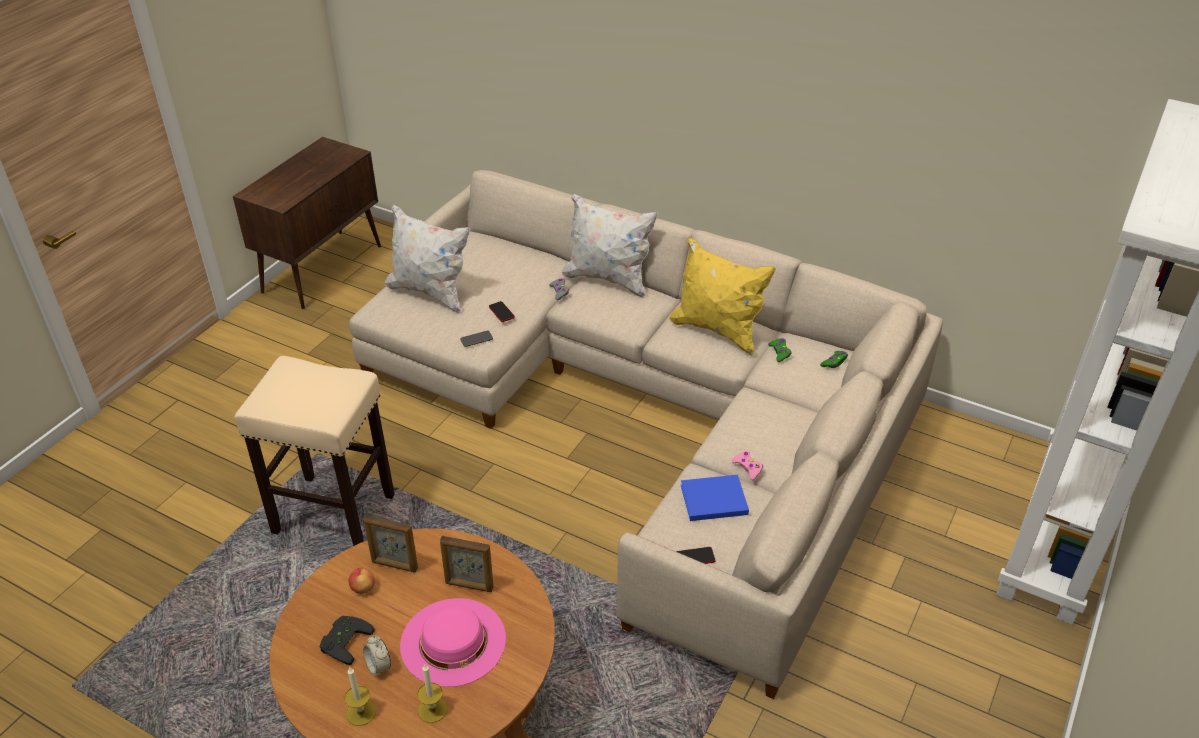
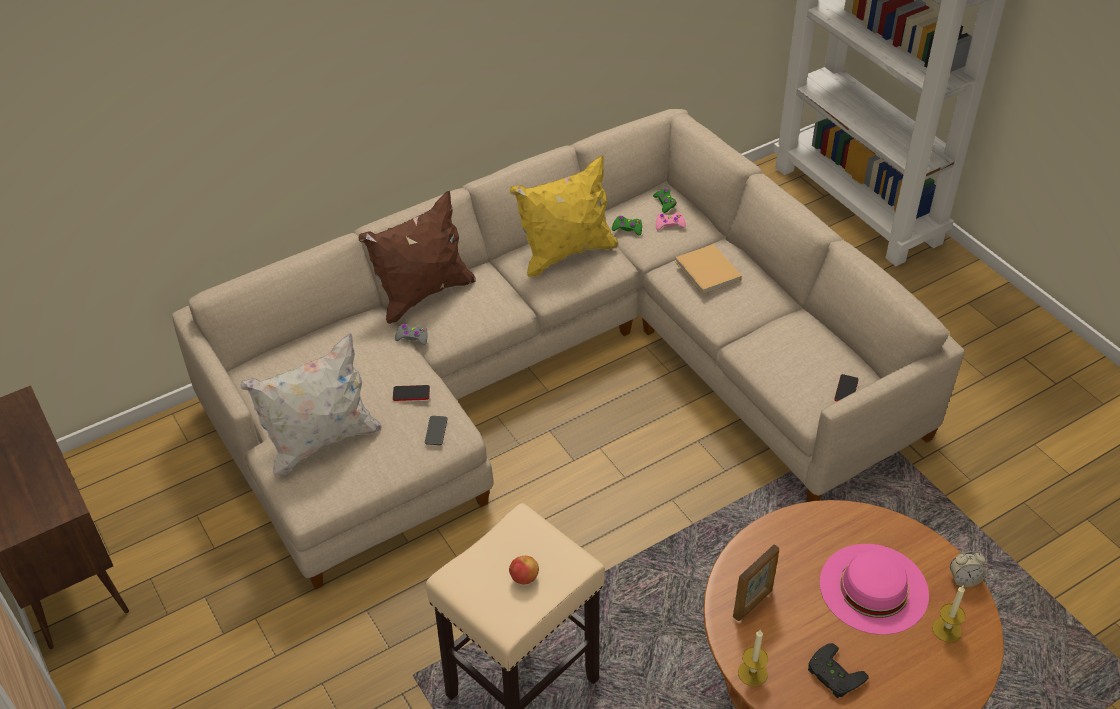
camera: 60 degrees left, 5 degrees up
candle [344,668,376,726] -> candle moved to [738,630,768,687]
apple [349,568,375,594] -> apple moved to [509,556,539,584]
alarm clock [363,635,391,677] -> alarm clock moved to [950,551,987,587]
picture frame [440,536,494,592] -> none
white pillow [562,194,658,298] -> brown pillow [359,191,476,324]
blue book [681,475,749,521] -> none
pink game controller [732,451,763,480] -> pink game controller moved to [656,213,686,230]
none -> beige book [675,244,742,295]

